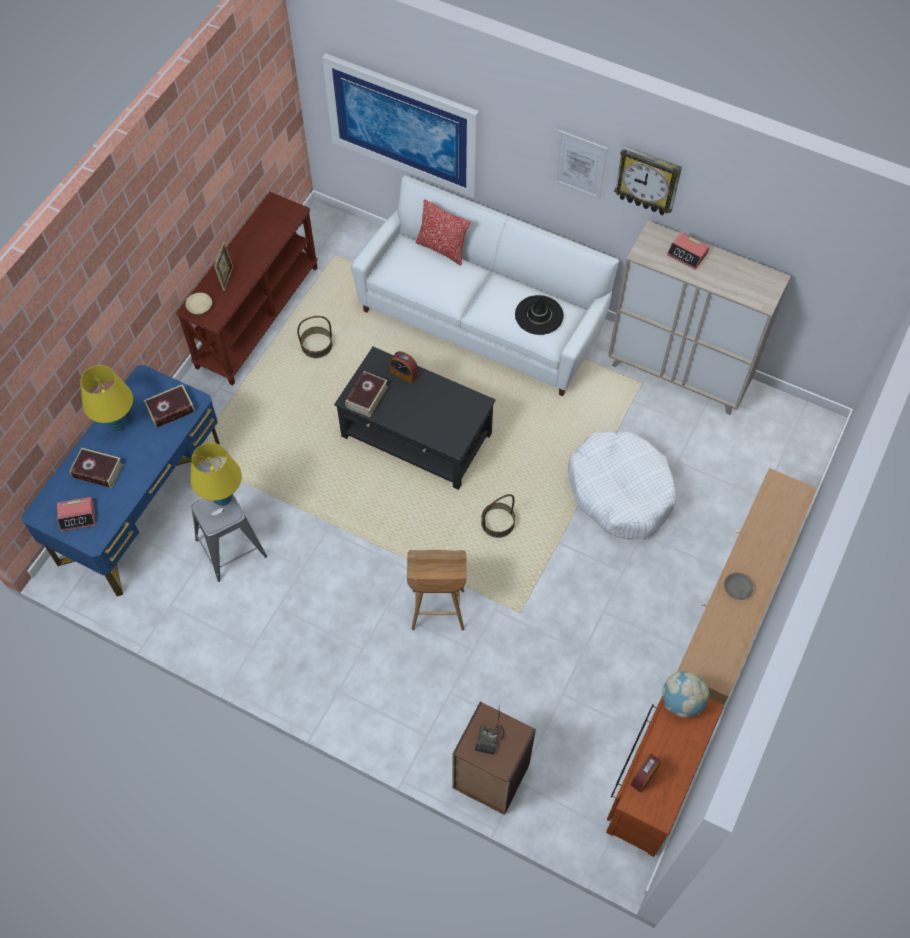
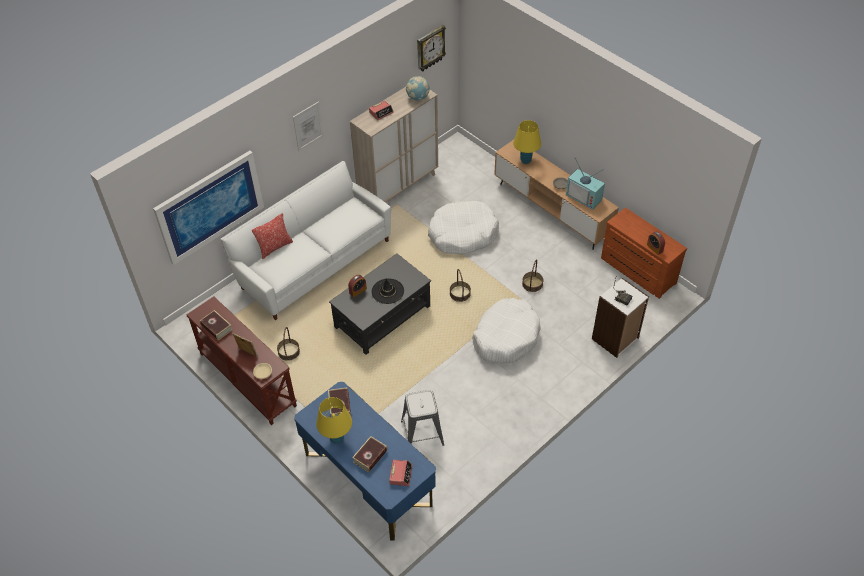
camera: 70 degrees left, 10 degrees down
yellow table lamp [190,443,242,506] -> yellow table lamp moved to [513,120,541,164]
book [345,371,388,417] -> book moved to [200,310,232,341]
brown stool [407,550,466,630] -> white dog bed [472,298,541,364]
brown bookcase [452,702,536,815] -> white bookcase [592,278,649,358]
black hat [515,295,564,335] -> black hat moved to [372,278,404,304]
wall clock [614,146,682,215] -> wall clock moved to [417,25,446,72]
globe [662,671,709,718] -> globe moved to [406,76,430,100]
none -> basket [522,259,543,292]
none -> television [566,157,605,210]

